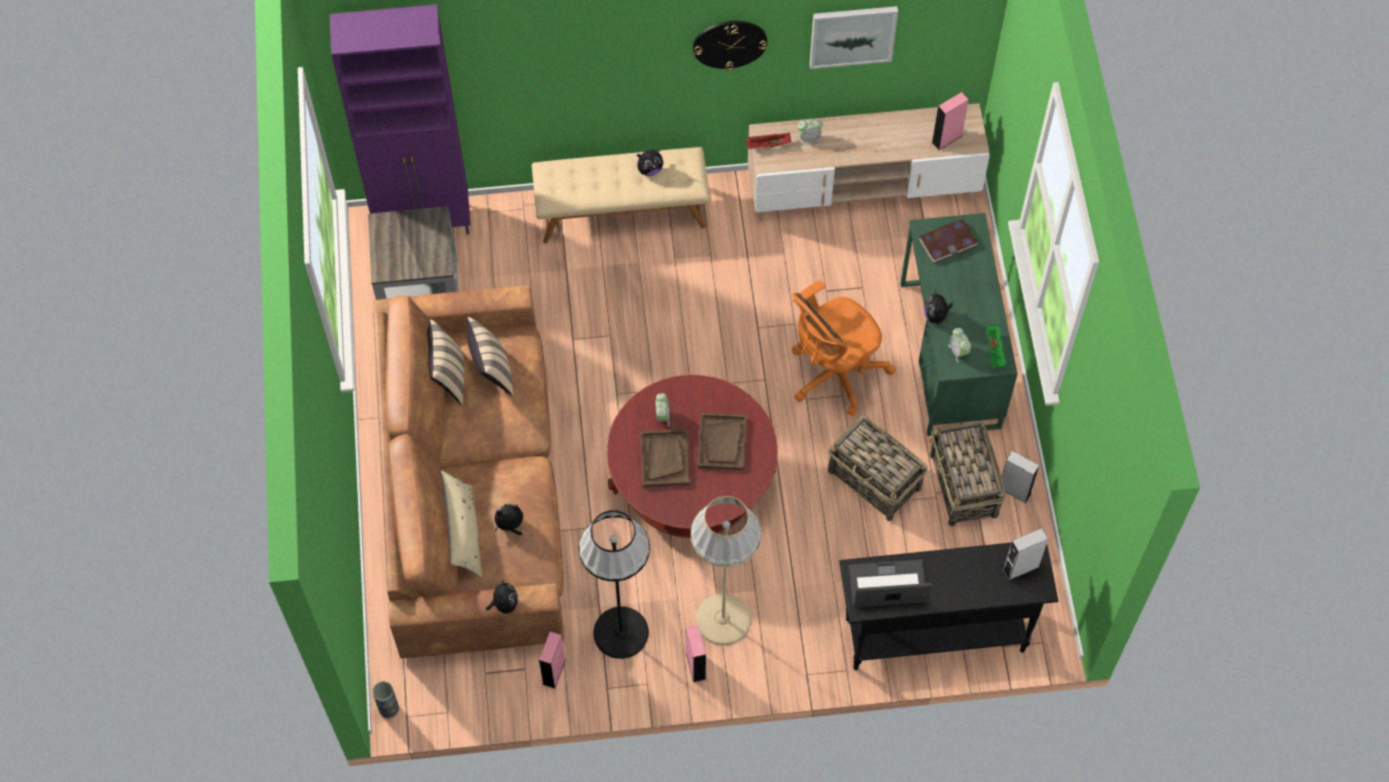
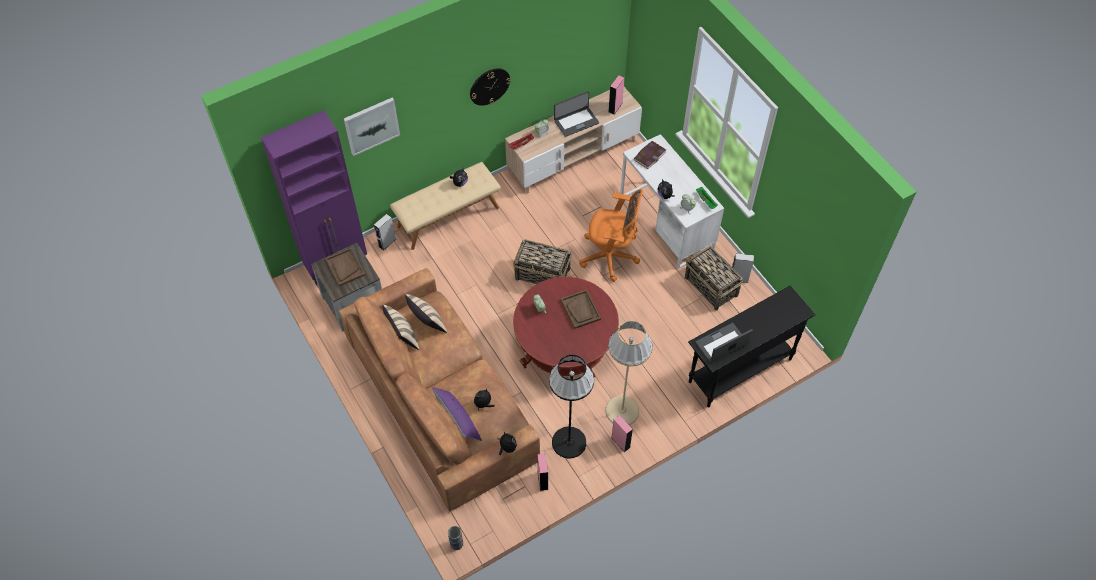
camera: 25 degrees left, 5 degrees down
beige pillow [441,470,482,578] -> purple pillow [432,387,482,441]
brown tray [640,429,690,487] -> brown tray moved to [325,248,366,287]
orange office chair [792,280,896,416] -> orange office chair turned 105 degrees counterclockwise [579,189,643,282]
picture [810,6,898,69] -> picture moved to [344,97,400,156]
basket [828,416,927,521] -> basket moved to [513,239,571,284]
green desk [900,213,1017,436] -> white desk [620,134,724,269]
grey speaker [1003,528,1048,581] -> grey speaker moved to [374,214,396,251]
none -> laptop [554,91,599,137]

